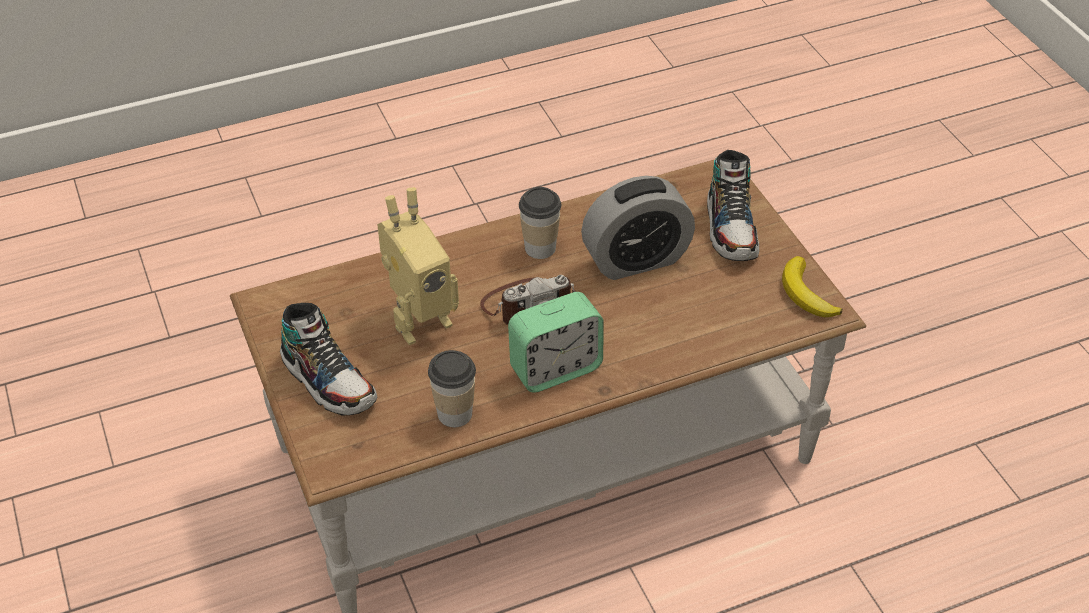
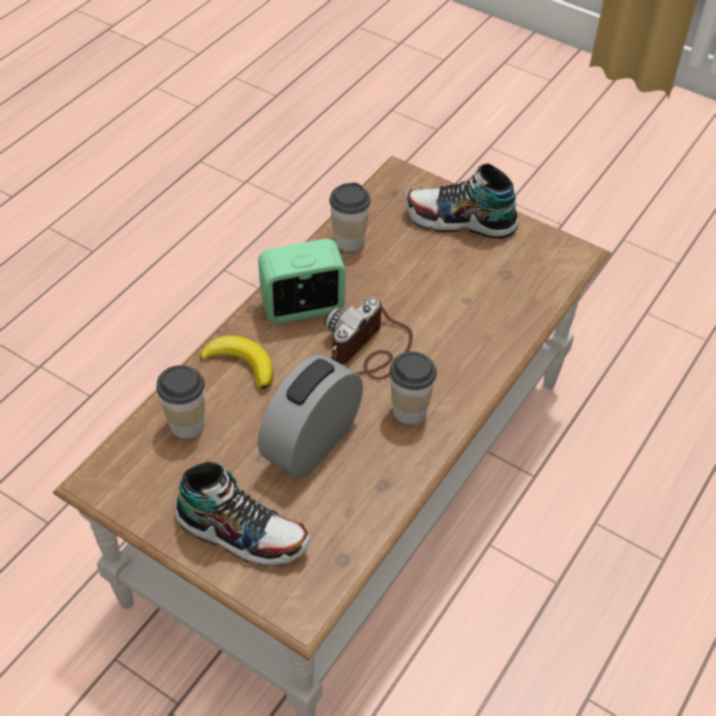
camera: 145 degrees right, 5 degrees up
toy robot [377,187,459,345] -> none
alarm clock [508,292,604,393] -> alarm clock turned 45 degrees clockwise [258,239,346,324]
shoe [707,150,759,261] -> shoe turned 150 degrees clockwise [175,462,311,566]
banana [782,256,843,317] -> banana moved to [200,336,274,390]
none -> cup [156,365,205,439]

